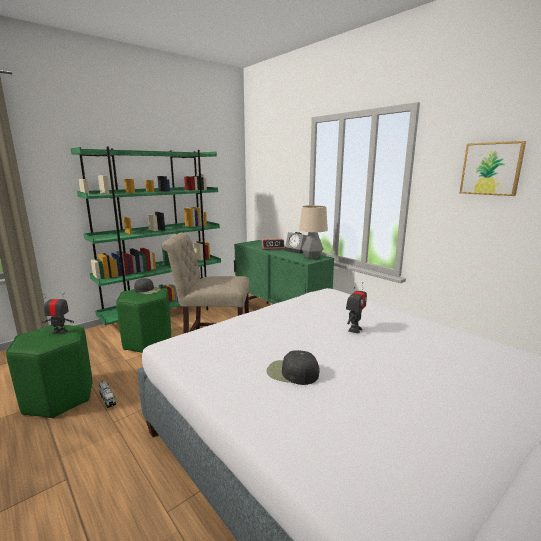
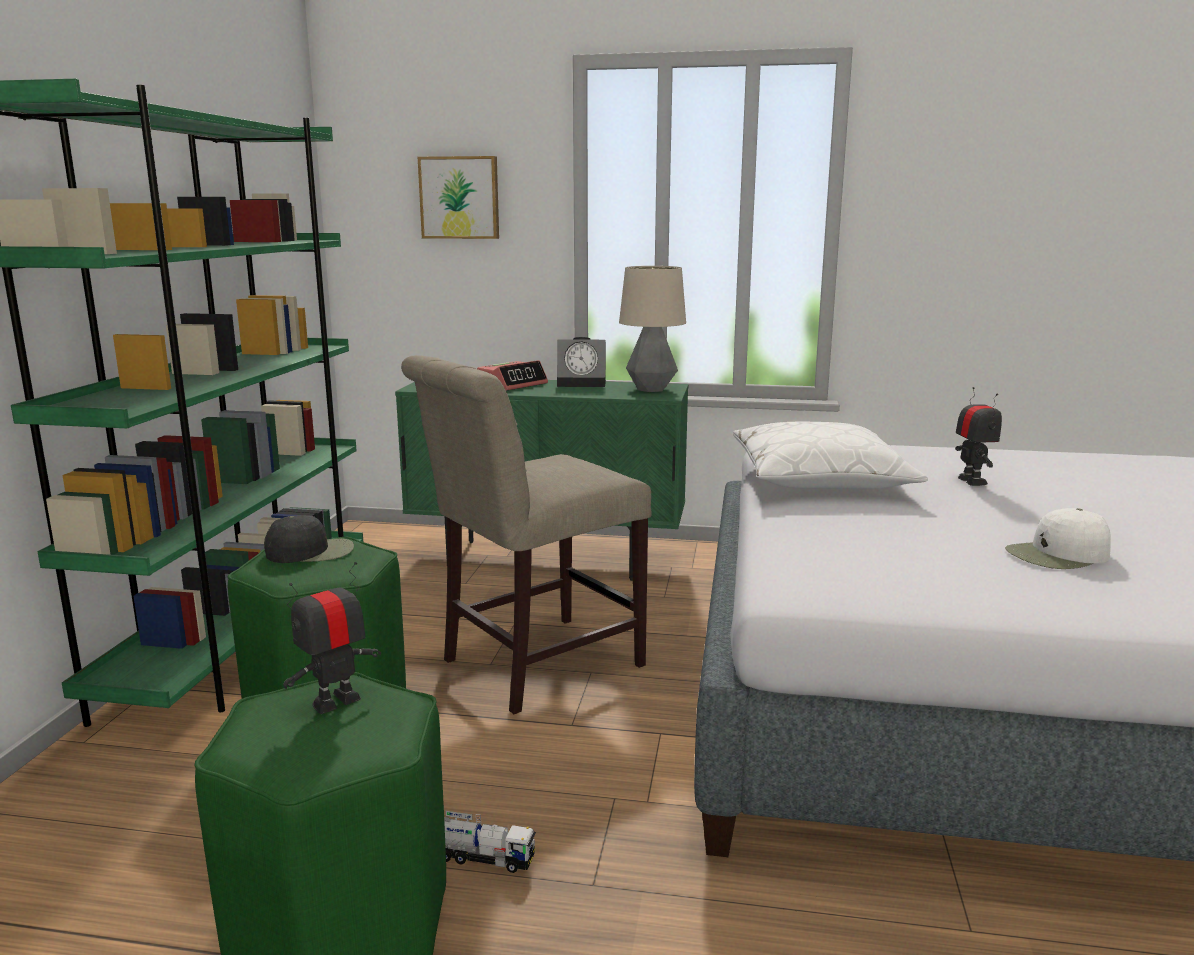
camera: 40 degrees left, 0 degrees up
black cap [267,350,319,385] -> white cap [1005,508,1111,569]
picture [460,141,526,196] -> picture moved to [418,156,499,239]
none -> white pillow [733,422,928,489]

